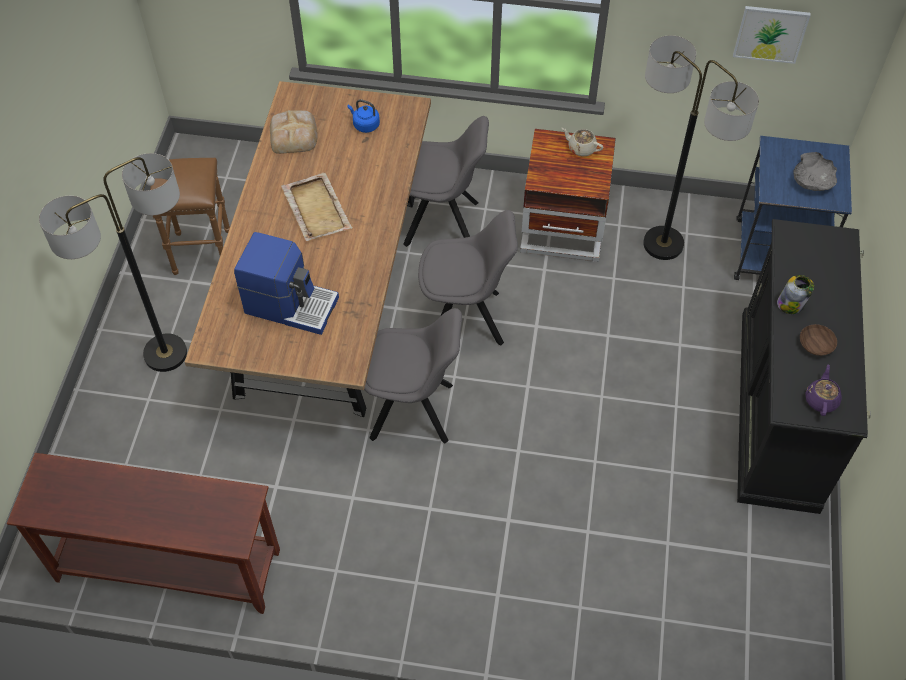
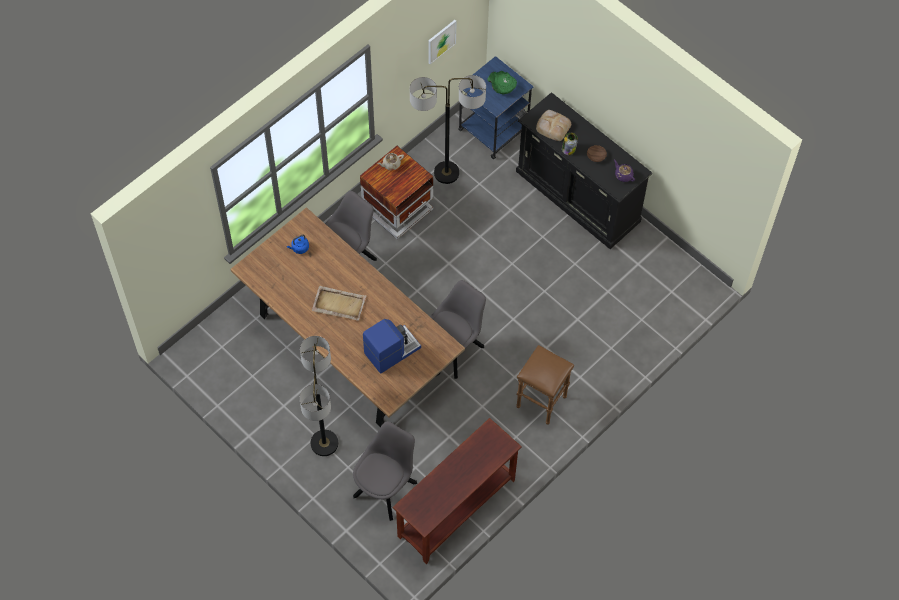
camera: 55 degrees left, 5 degrees up
brown stool [150,158,230,275] -> brown stool moved to [516,345,574,425]
bread [270,110,318,154] -> bread moved to [536,110,571,141]
grey chair [418,210,518,346] -> grey chair moved to [353,421,417,521]
grey bowl [793,152,837,191] -> green bowl [487,71,517,94]

